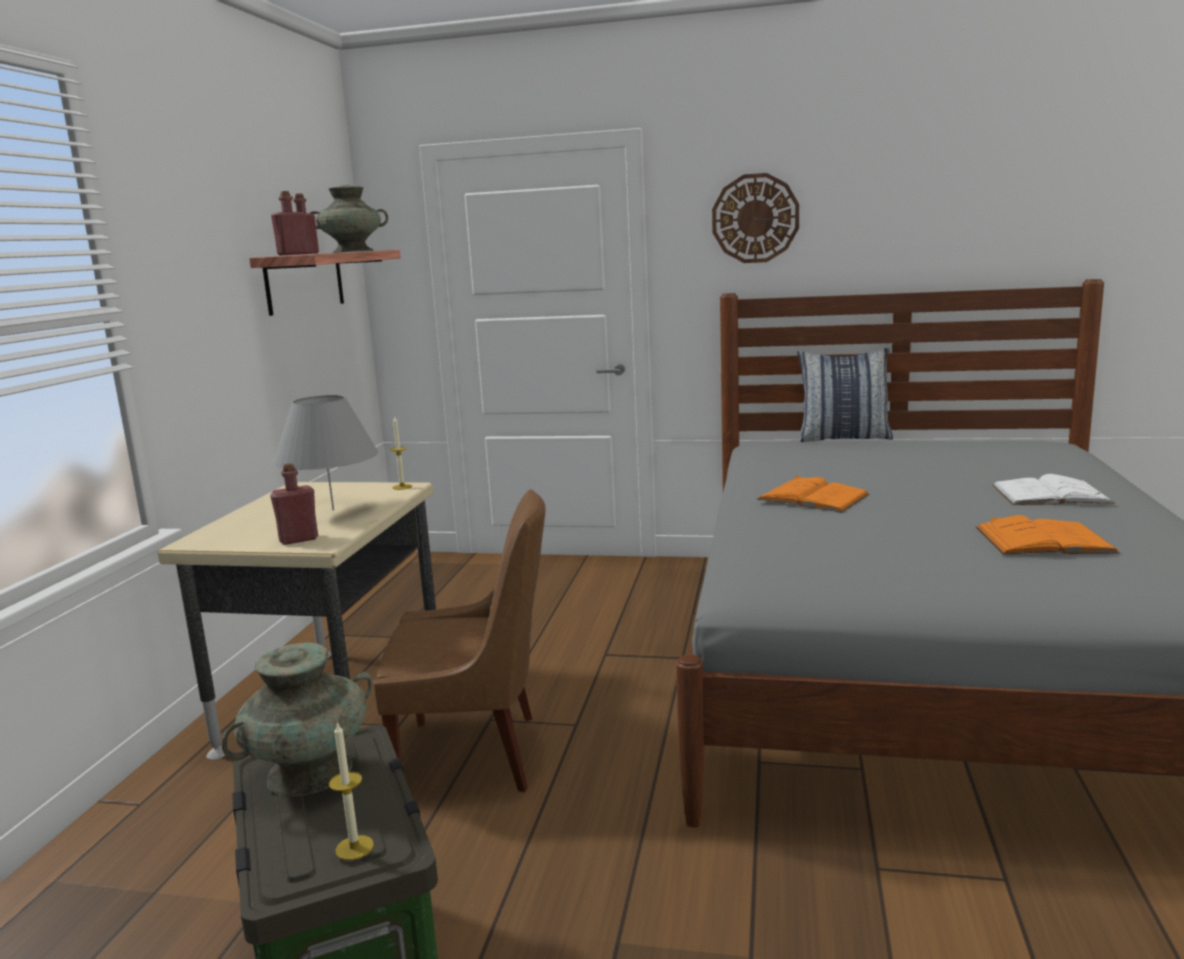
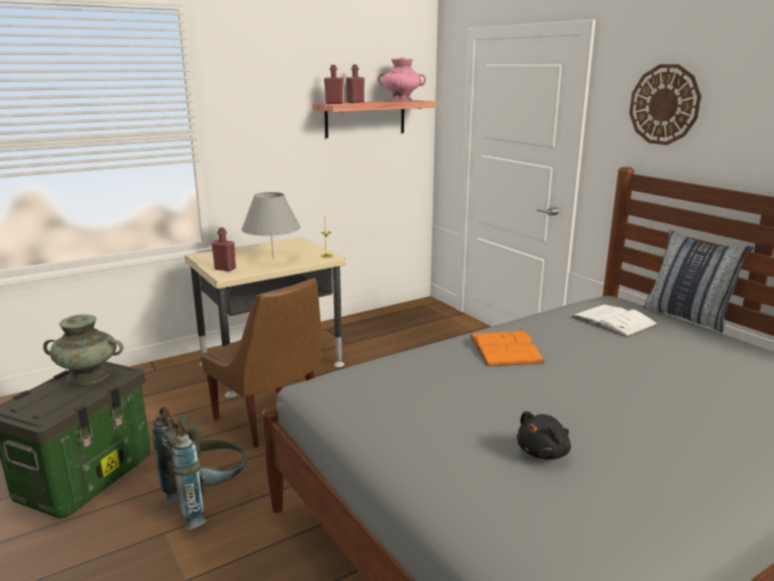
camera: 45 degrees right, 5 degrees up
turquoise vase [309,185,388,253] -> pink vase [377,57,426,102]
candle [329,722,374,860] -> none
orange book [976,515,1120,554] -> black plush toy [517,411,571,459]
white book [992,474,1115,505] -> white book moved to [572,305,658,337]
none -> grey backpack [152,407,247,530]

